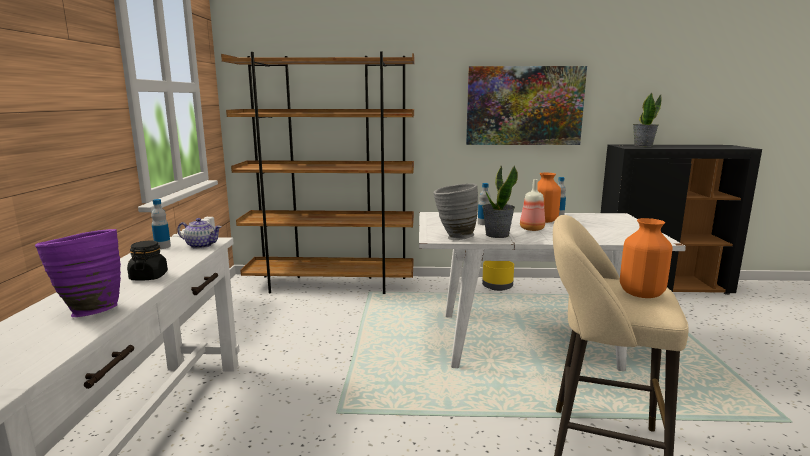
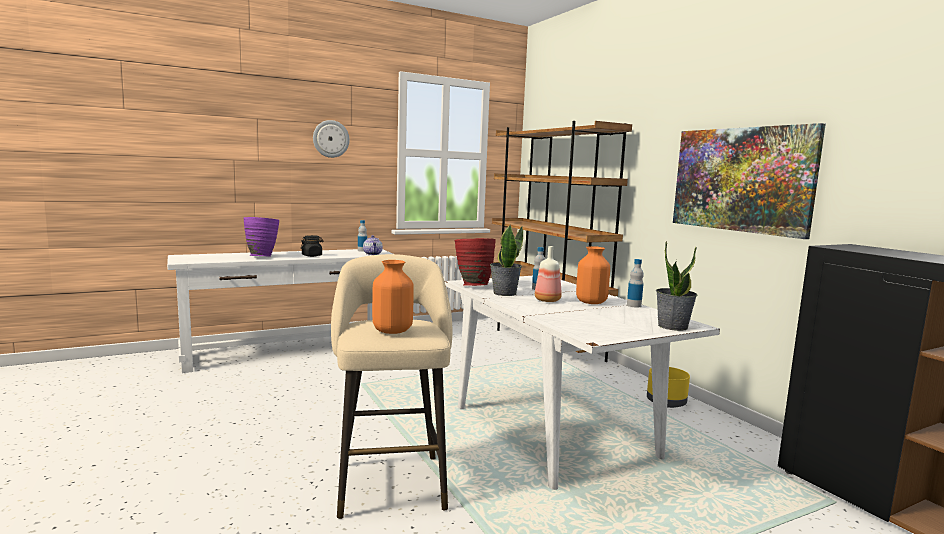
camera: 60 degrees right, 5 degrees down
grey vase [433,183,478,240] -> red vase [455,238,496,286]
potted plant [633,92,662,147] -> potted plant moved to [656,241,697,331]
none -> wall clock [313,120,350,158]

